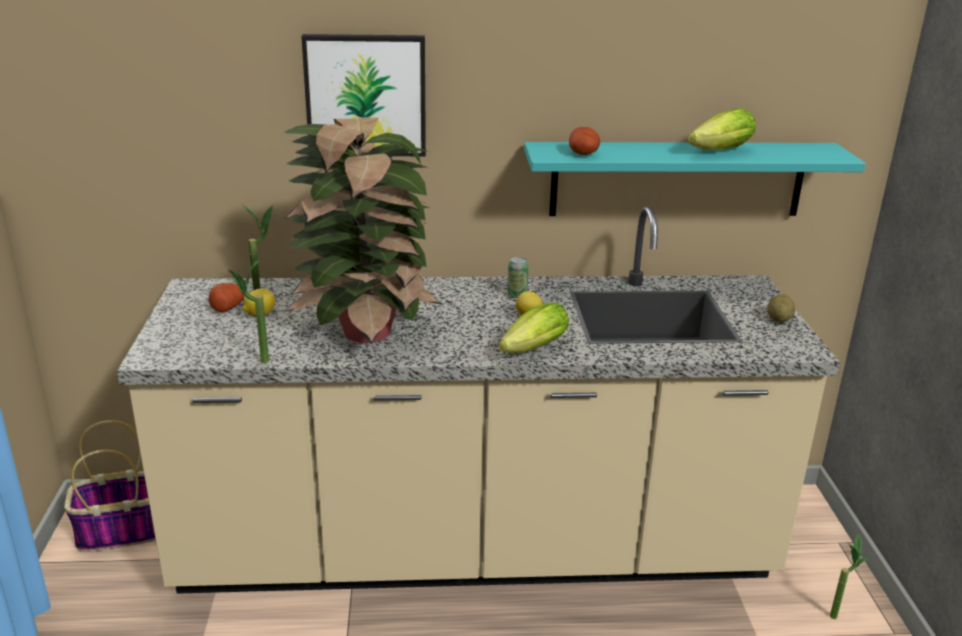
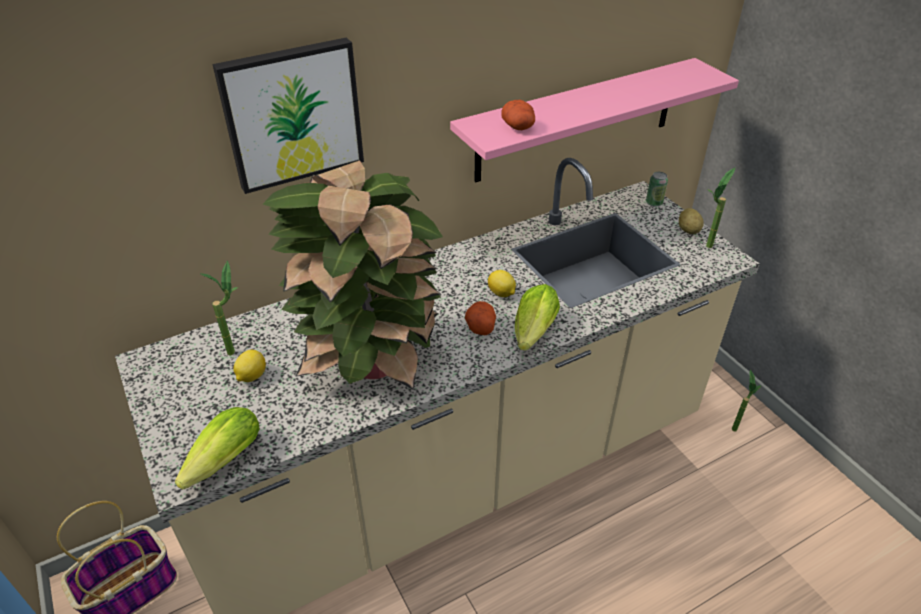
camera: 25 degrees left, 15 degrees up
potato [209,283,244,313] -> potato moved to [465,301,496,335]
potted plant [228,257,269,363] -> potted plant moved to [706,167,736,248]
can [507,257,529,298] -> can moved to [646,172,668,207]
turquoise shelf [524,142,866,216] -> pink shelf [450,58,739,182]
lettuce [688,108,756,150] -> lettuce moved to [175,407,260,490]

